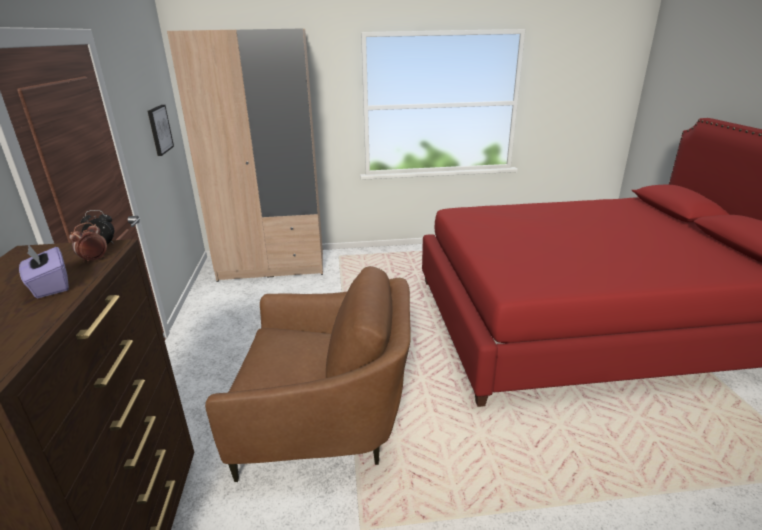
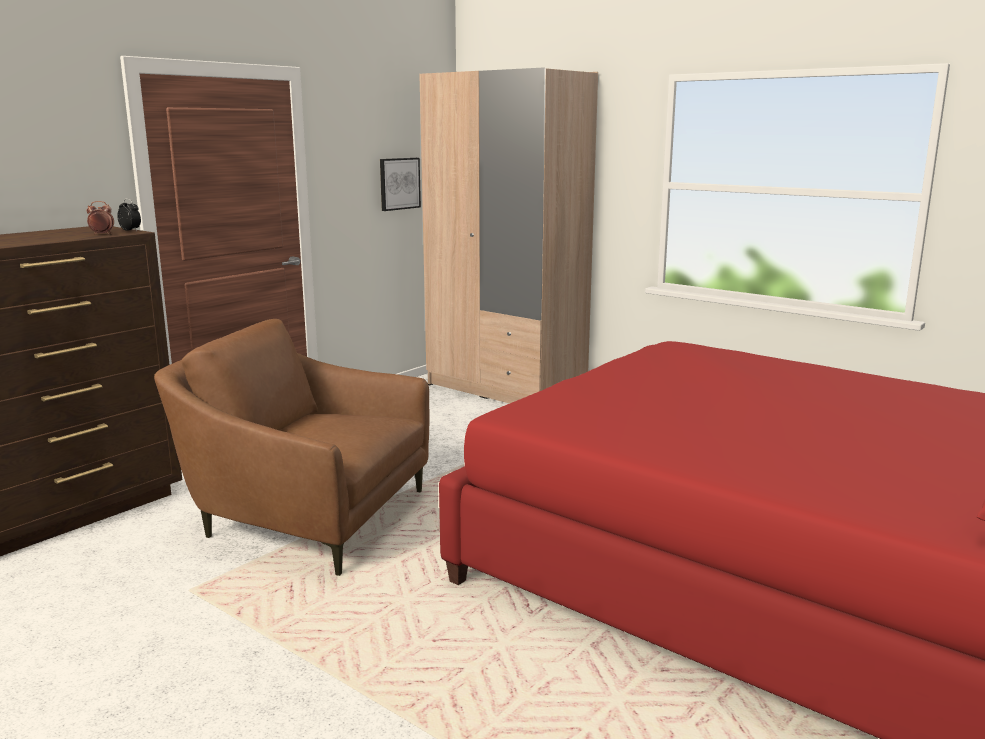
camera: 45 degrees right, 10 degrees down
purple tissue box [19,244,69,298] -> none
brown armchair [205,266,411,482] -> brown armchair turned 150 degrees clockwise [154,319,429,576]

